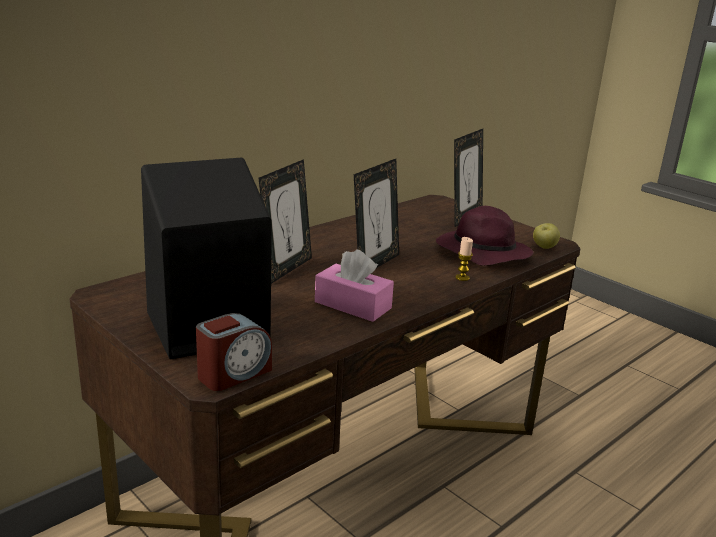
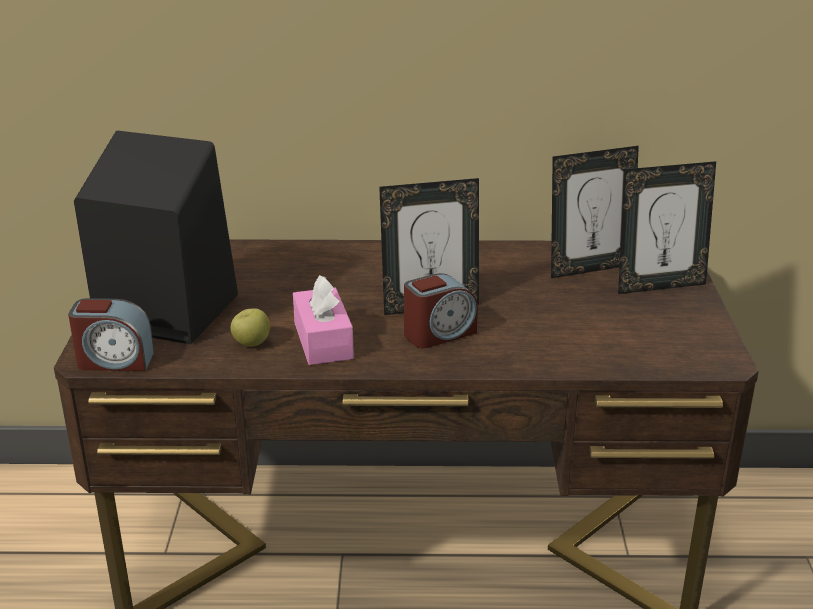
camera: 45 degrees right, 5 degrees up
picture frame [259,159,312,284] -> picture frame moved to [551,146,639,278]
purple hat [436,206,533,266] -> none
candle [455,237,473,281] -> none
apple [533,223,560,249] -> apple moved to [230,309,270,346]
none -> alarm clock [404,273,478,348]

